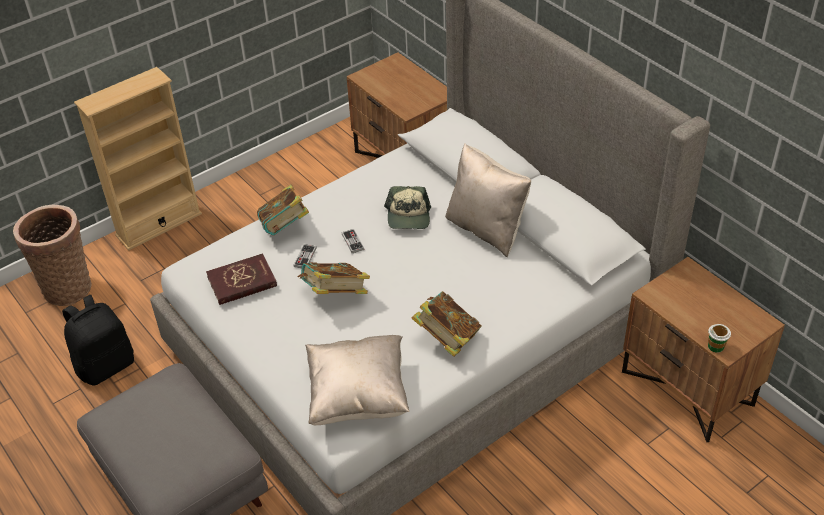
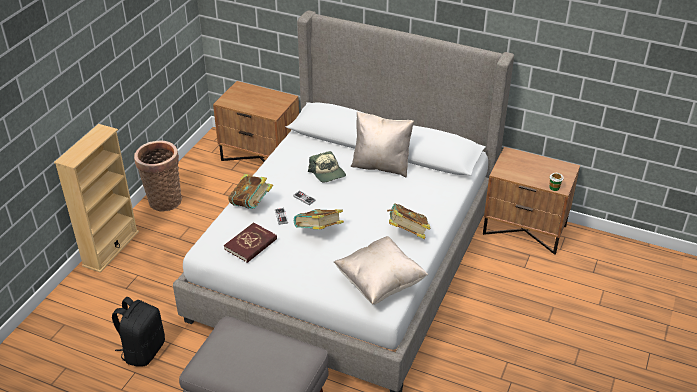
camera: 30 degrees left, 5 degrees down
basket [13,204,92,306] -> basket moved to [134,141,182,212]

